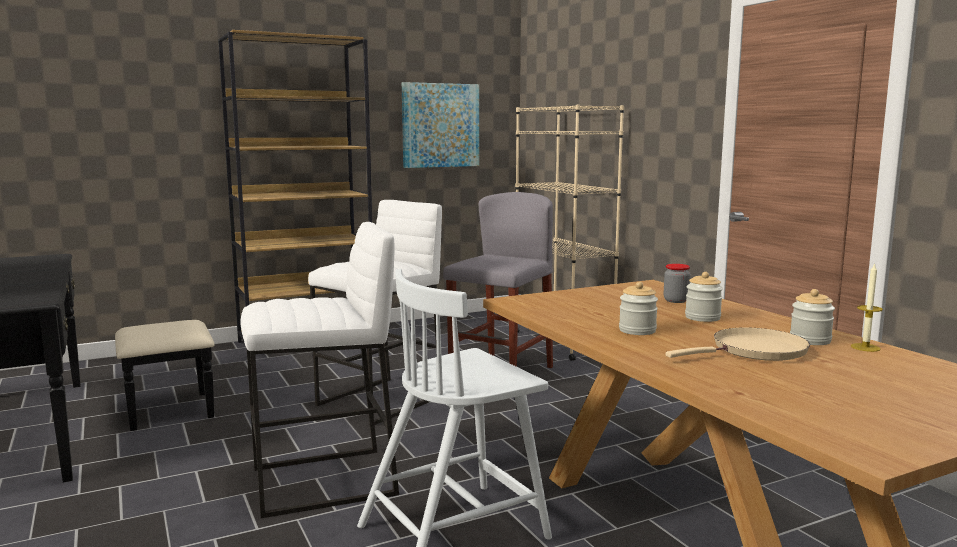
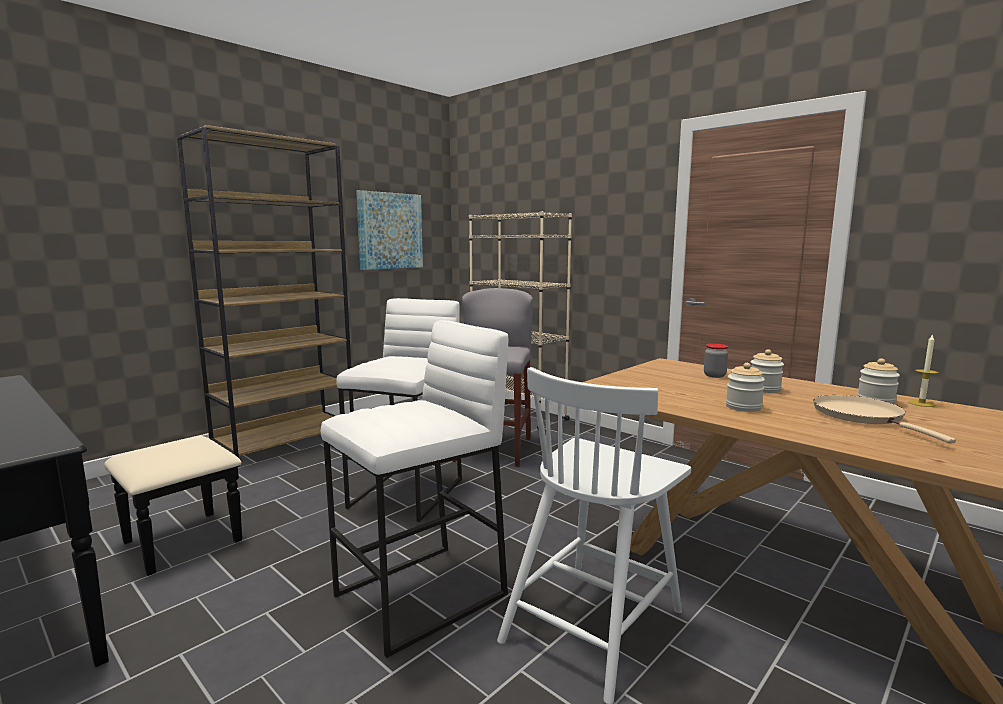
camera: 20 degrees left, 0 degrees up
beige frying pan [666,327,810,361] -> beige frying pan turned 60 degrees counterclockwise [813,395,956,444]

